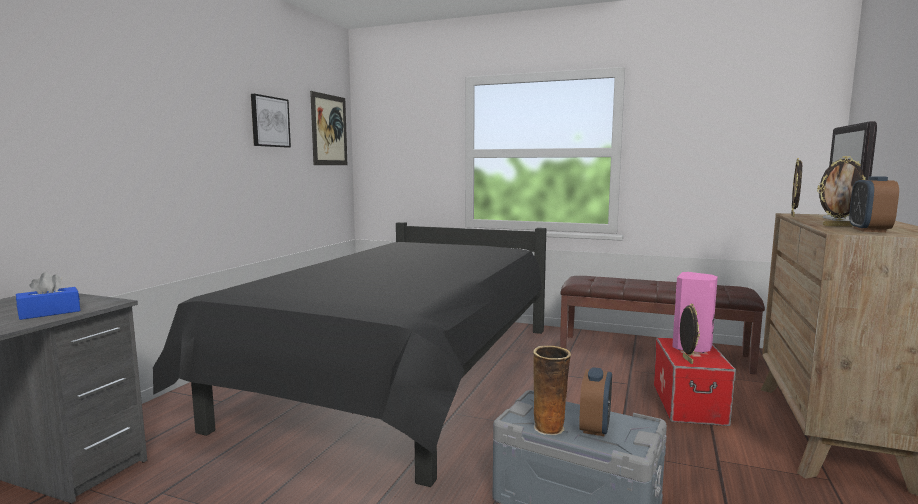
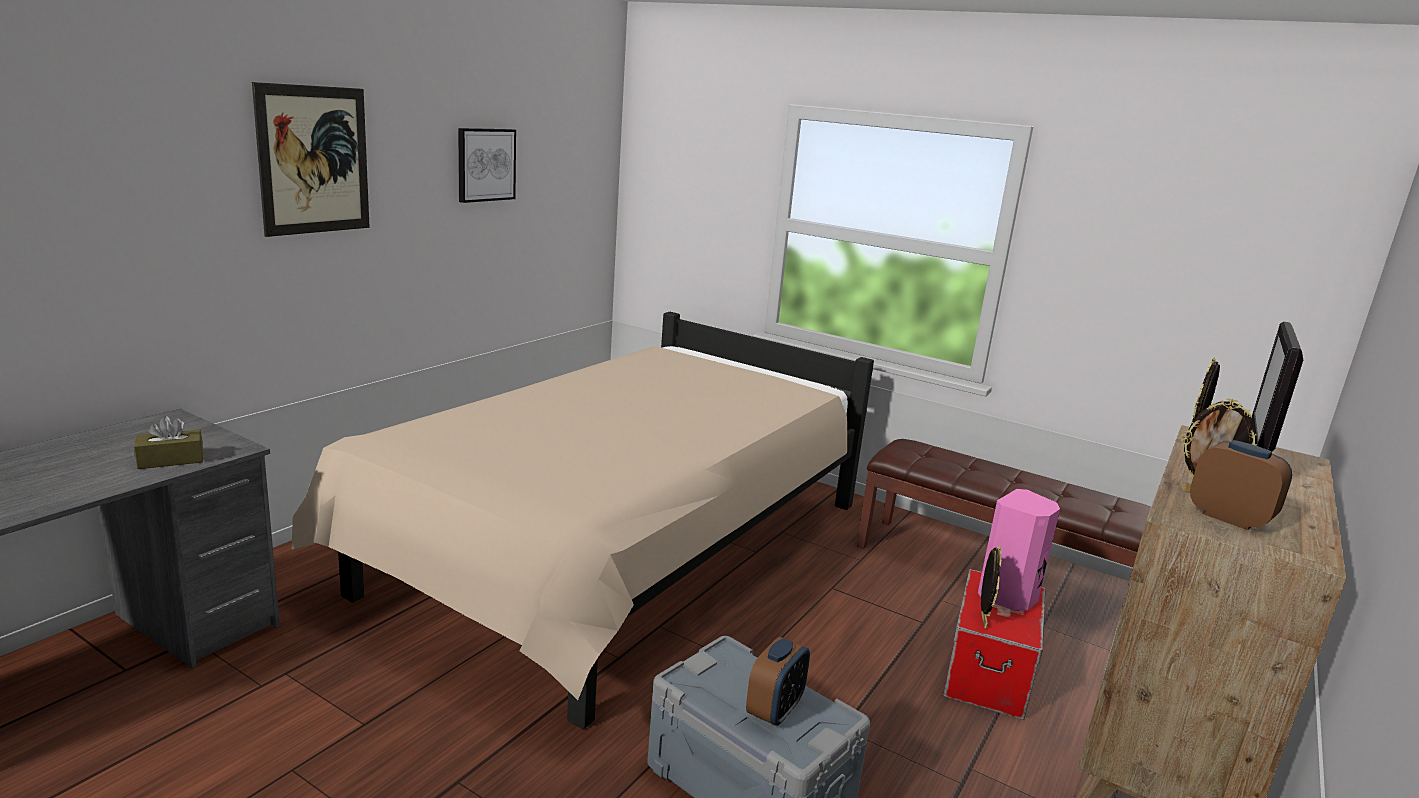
camera: 10 degrees right, 10 degrees up
blue tissue box [16,272,80,320] -> brown tissue box [134,416,203,469]
black bed [153,222,546,487] -> beige bed [292,312,874,730]
picture [310,91,347,165] -> picture moved to [252,82,370,237]
vase [533,346,571,435] -> none
alarm clock [849,176,899,232] -> alarm clock turned 105 degrees clockwise [1190,440,1292,530]

